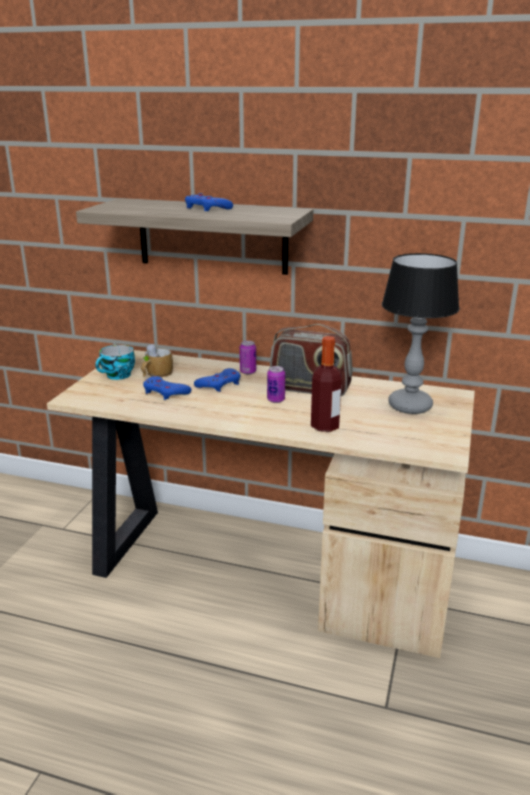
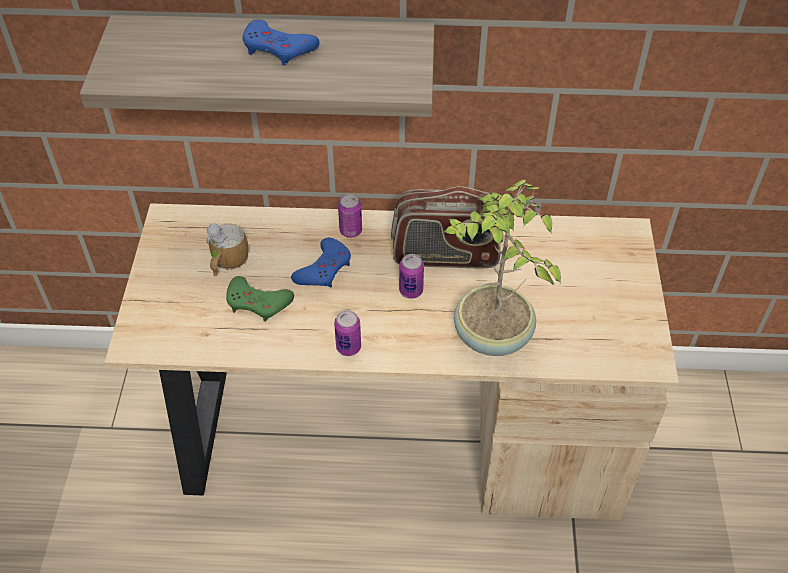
camera: 15 degrees left, 25 degrees up
cup [95,345,135,380] -> none
blue game controller [143,376,191,400] -> green game controller [226,276,294,322]
bottle [311,336,342,432] -> potted plant [444,180,561,356]
table lamp [382,253,460,414] -> none
none -> can [334,310,361,356]

